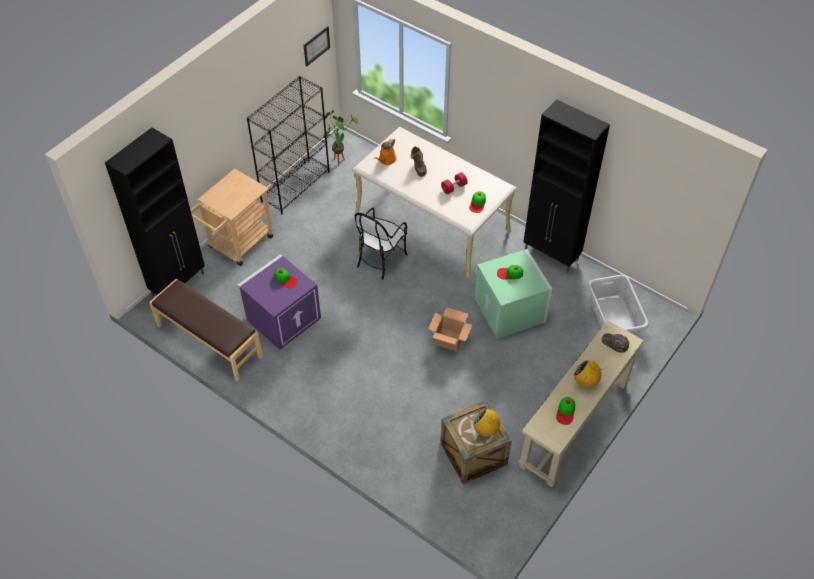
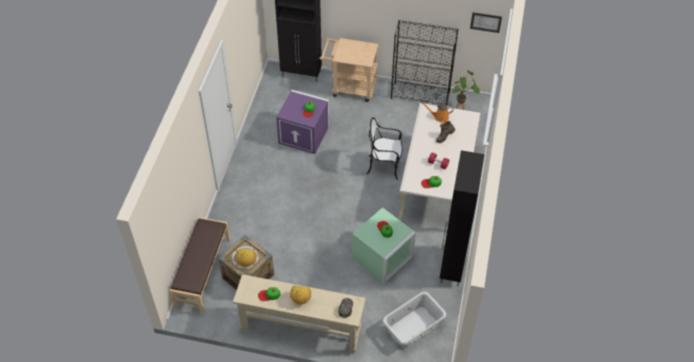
camera: 65 degrees right, 0 degrees up
brown bench [149,279,263,382] -> brown bench moved to [170,217,230,314]
cardboard box [428,307,473,351] -> none

